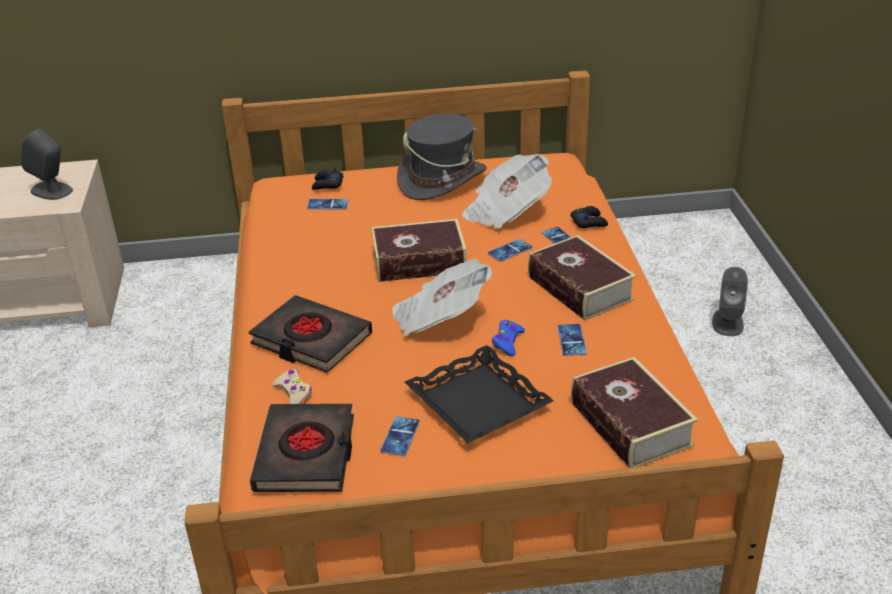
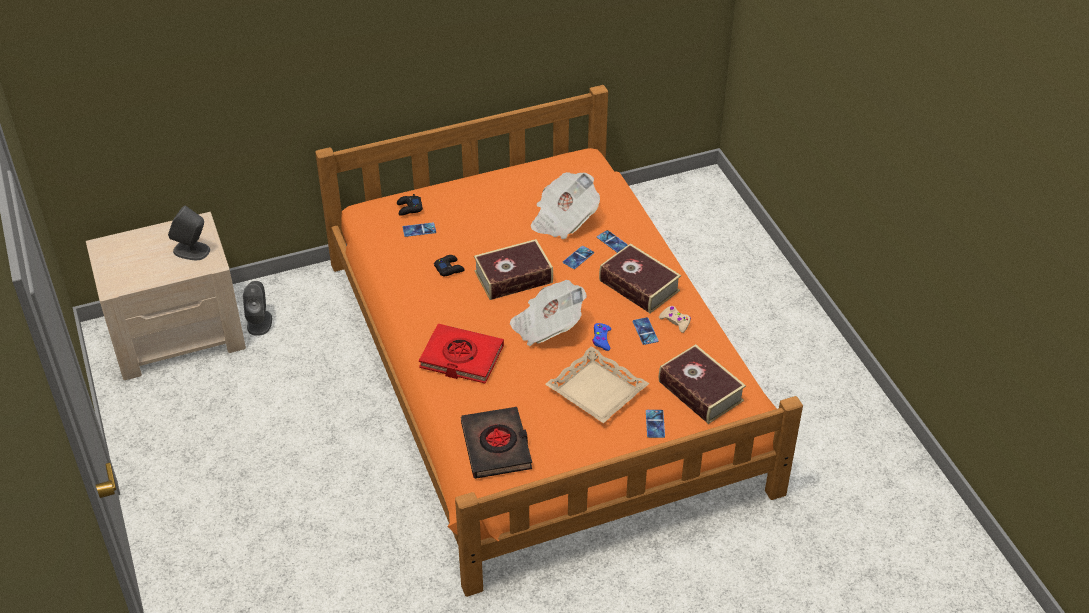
camera: 15 degrees left, 10 degrees up
black book [249,295,372,373] -> red book [419,324,504,384]
beige game controller [272,369,312,404] -> beige game controller moved to [659,306,691,333]
phone [380,416,420,456] -> phone moved to [646,410,665,438]
grey hat [397,114,487,200] -> none
black tray [405,345,554,443] -> beige tray [545,346,650,423]
black game controller [570,206,608,228] -> black game controller moved to [434,255,464,276]
grey speaker [712,267,748,336] -> grey speaker moved to [243,281,272,336]

